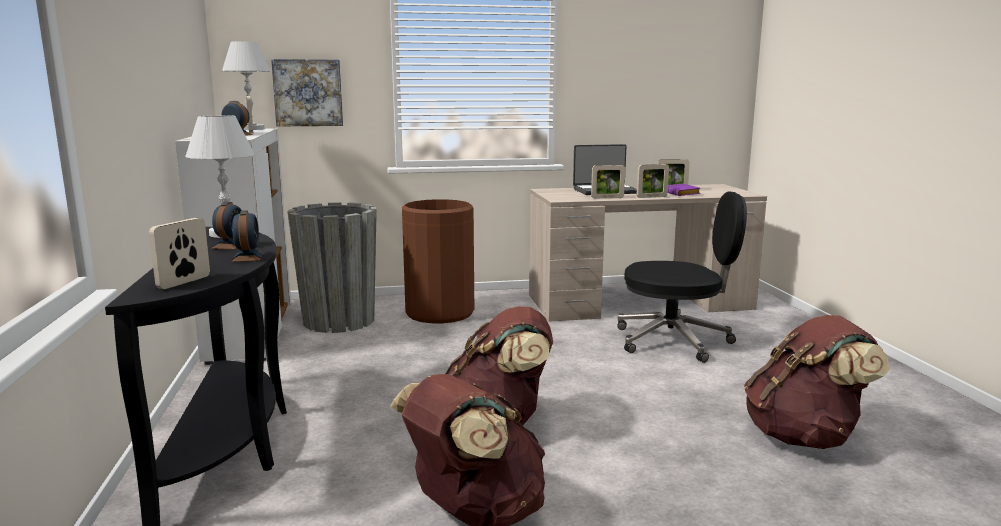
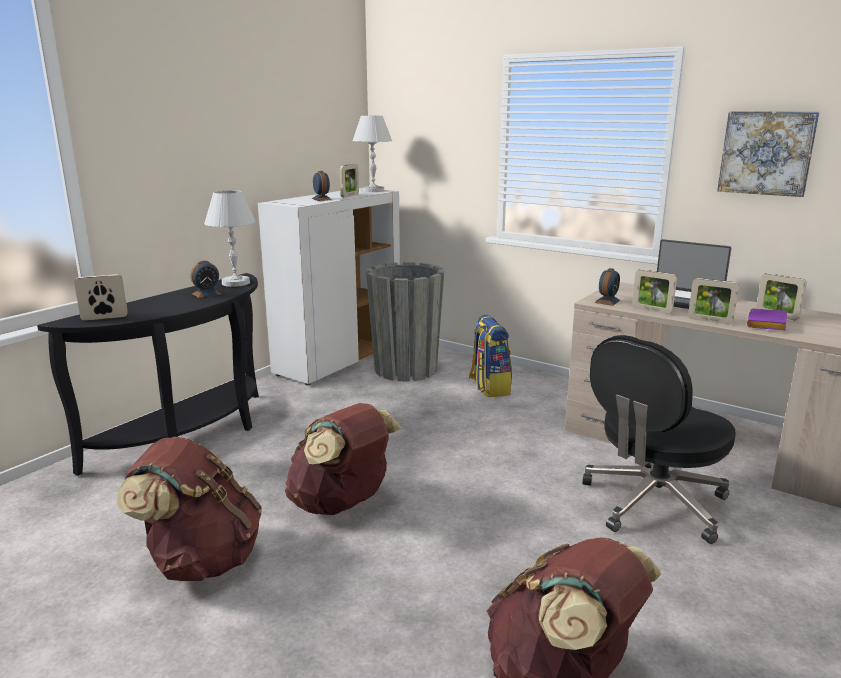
camera: 45 degrees right, 5 degrees up
alarm clock [232,210,264,262] -> alarm clock moved to [595,268,620,306]
picture [271,59,343,127] -> picture moved to [717,111,820,197]
brown trash can [402,199,474,323] -> backpack [469,315,512,397]
black office chair [617,192,747,363] -> black office chair turned 90 degrees clockwise [582,335,736,544]

